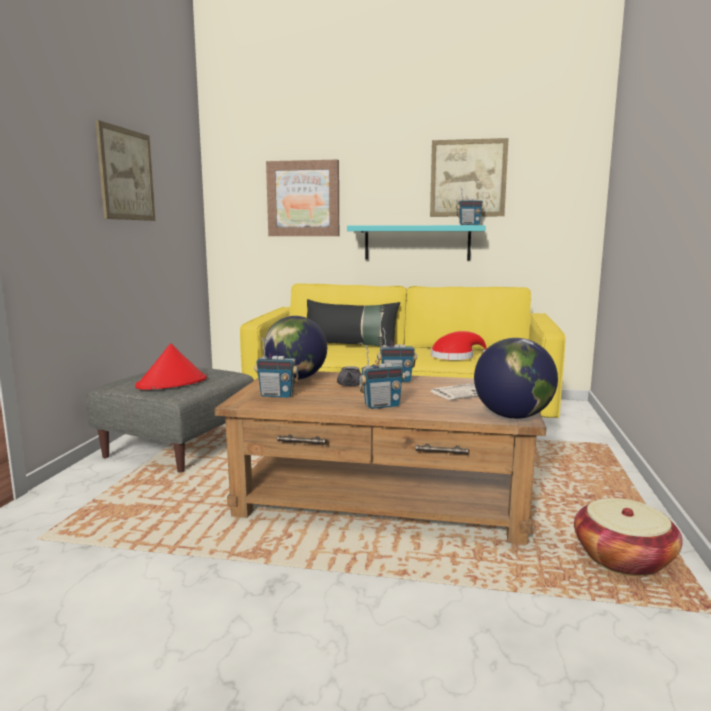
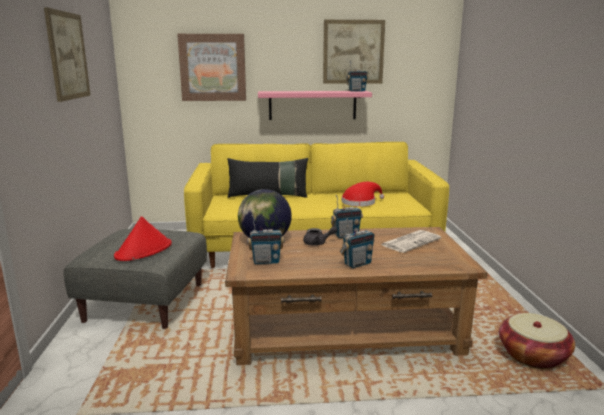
camera: 15 degrees left, 5 degrees up
turquoise shelf [347,225,486,261] -> pink shelf [258,91,372,120]
globe [474,338,558,419] -> none

